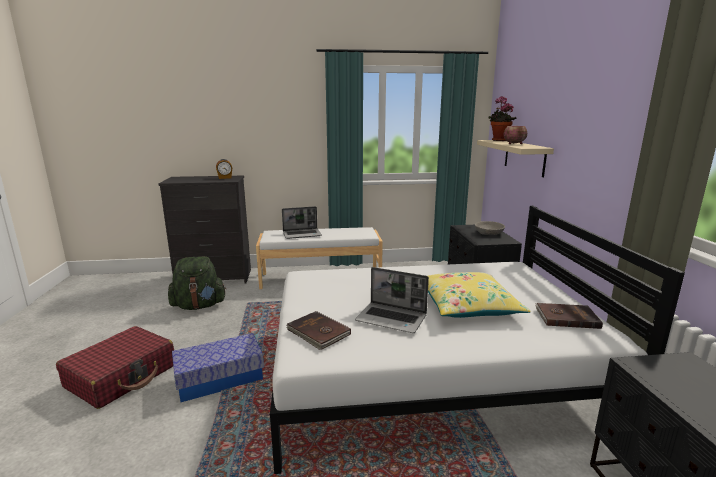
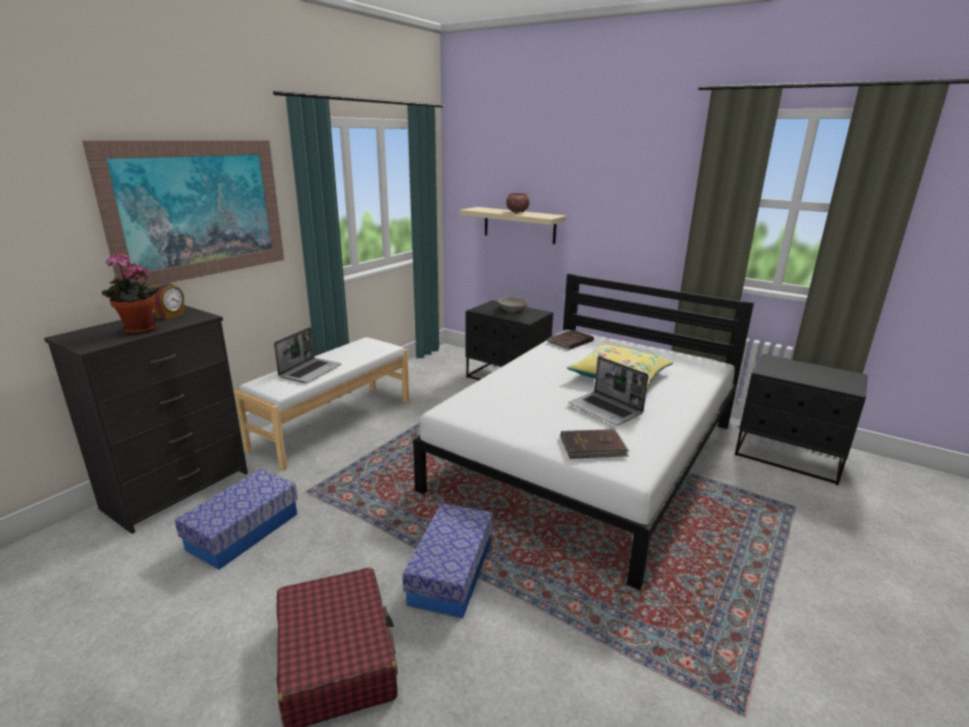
camera: 50 degrees left, 5 degrees up
green backpack [168,256,226,310] -> storage box [174,469,298,570]
laptop [355,267,429,333] -> laptop turned 75 degrees clockwise [569,356,648,425]
potted plant [489,96,516,141] -> potted plant moved to [101,253,160,334]
brown book [535,303,603,329] -> brown book moved to [547,330,594,350]
none -> picture [82,140,284,287]

